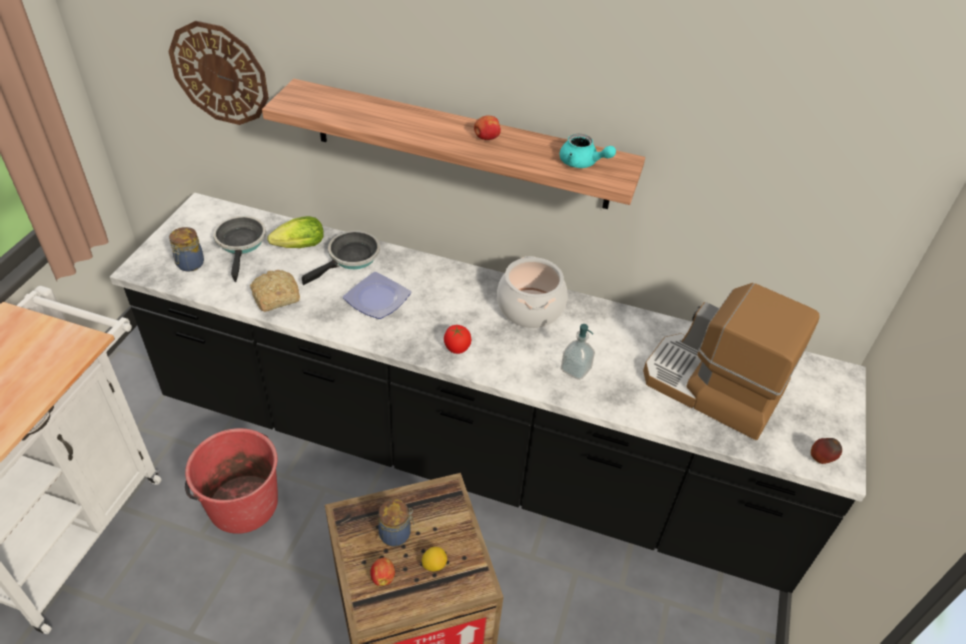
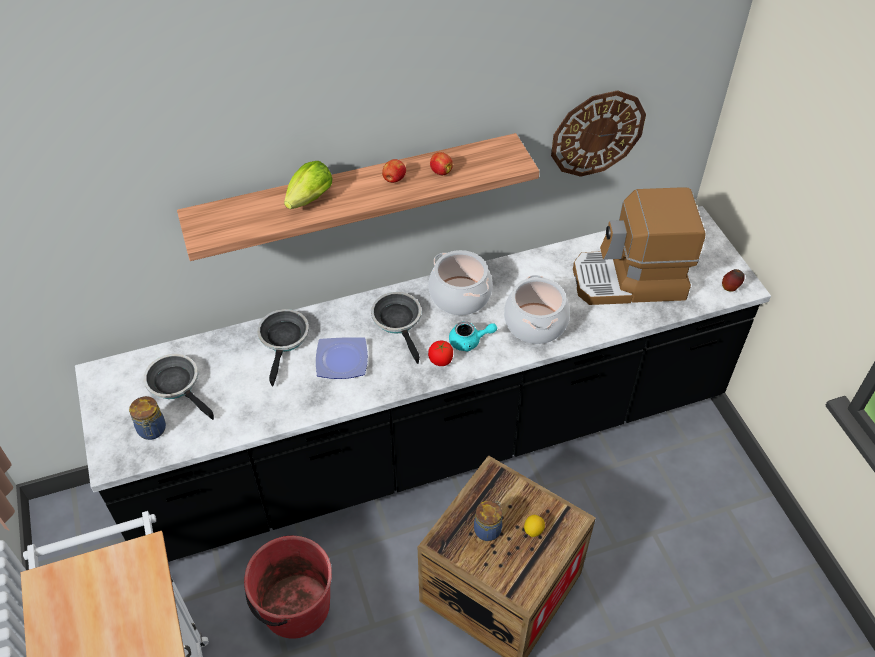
camera: 35 degrees left, 5 degrees up
wall clock [168,21,269,125] -> wall clock moved to [551,90,646,177]
bread [250,270,300,312] -> none
lettuce [267,216,324,248] -> lettuce moved to [284,161,332,209]
apple [371,558,395,586] -> apple moved to [430,152,453,175]
turquoise teapot [560,134,616,168] -> turquoise teapot moved to [449,321,497,351]
soap dispenser [561,324,595,380] -> cooking pot [504,275,570,344]
none -> frying pan [371,292,421,364]

